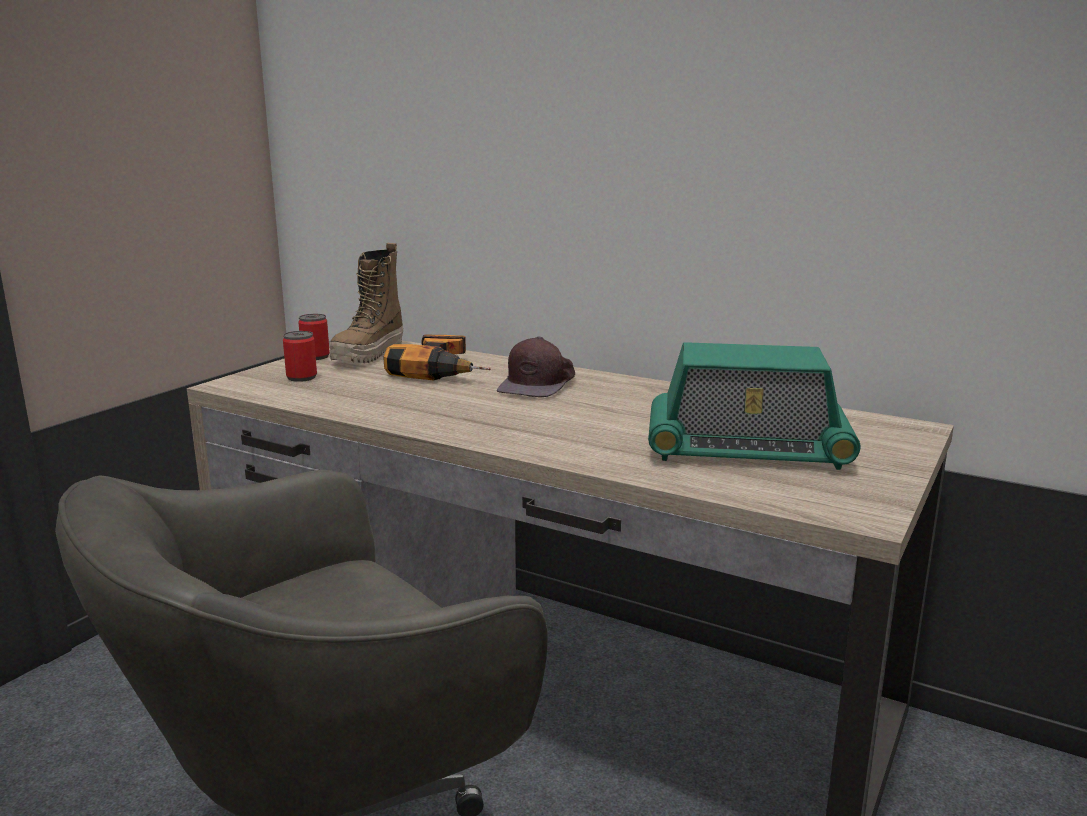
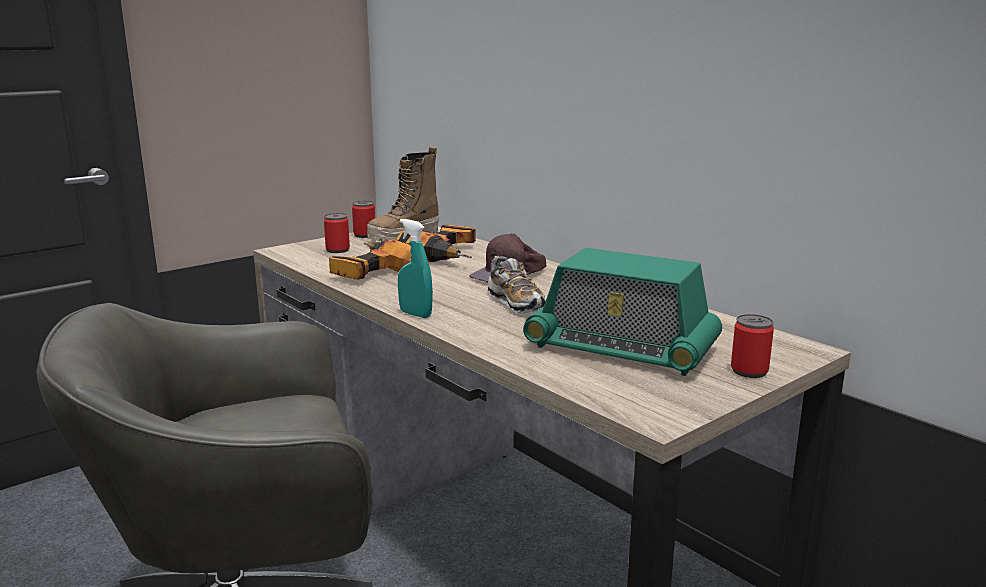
camera: 20 degrees right, 0 degrees up
none -> power drill [329,239,411,280]
none -> turquoise spray bottle [398,219,433,318]
none -> shoe [488,256,546,314]
none -> can [731,314,774,378]

